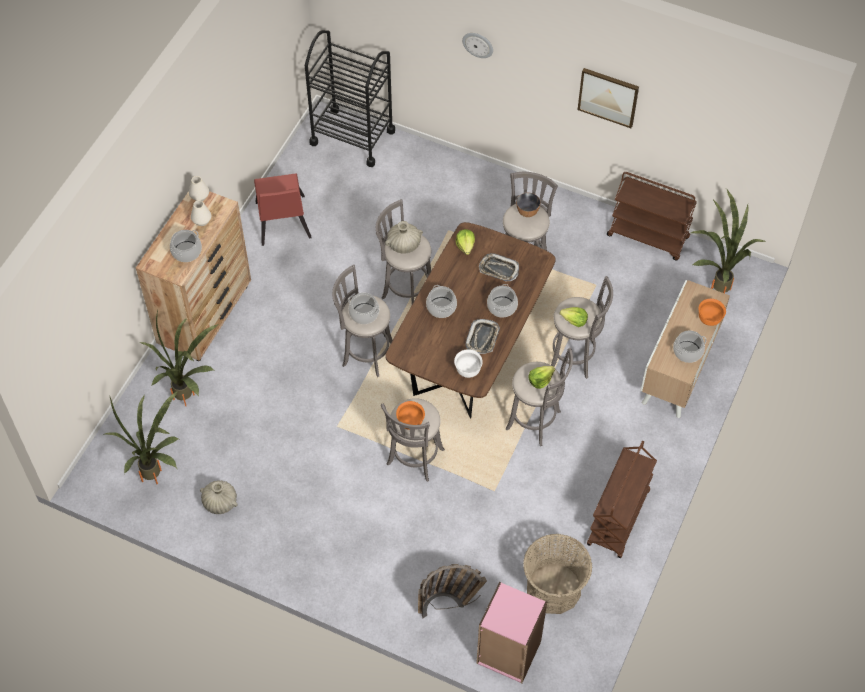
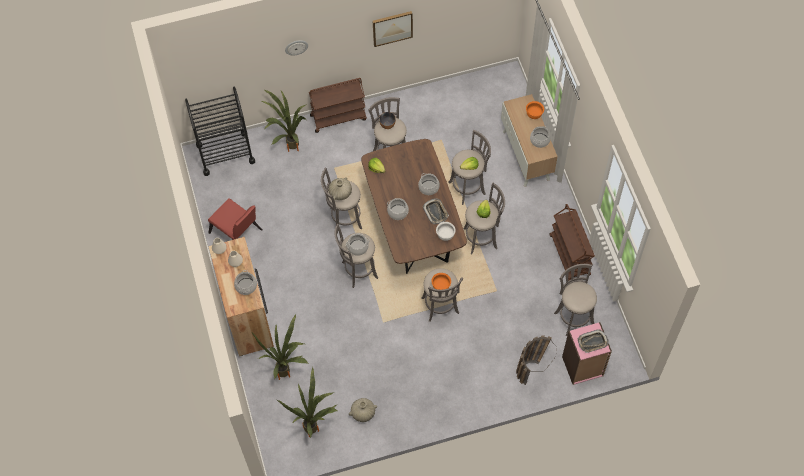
camera: 40 degrees left, 5 degrees up
tray [479,253,519,281] -> tray moved to [578,329,609,353]
basket [523,534,592,614] -> grey stool [554,264,597,336]
brown cart [607,172,697,260] -> brown cart moved to [309,78,367,133]
potted plant [691,190,767,293] -> potted plant moved to [262,90,308,152]

